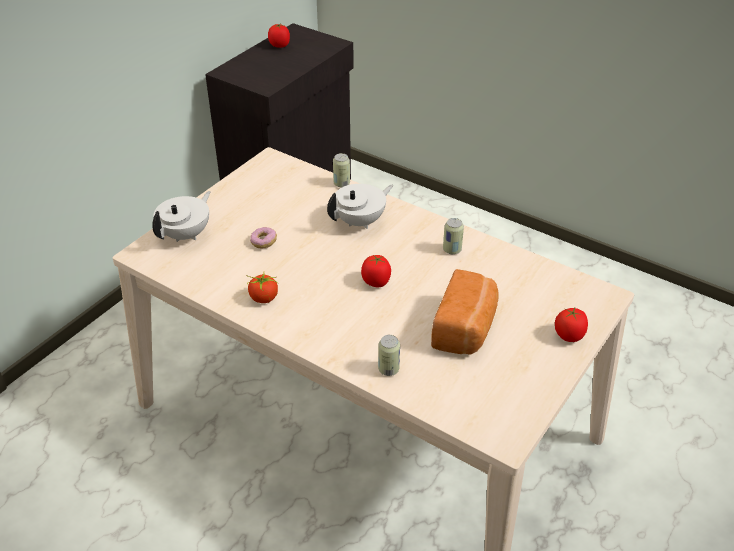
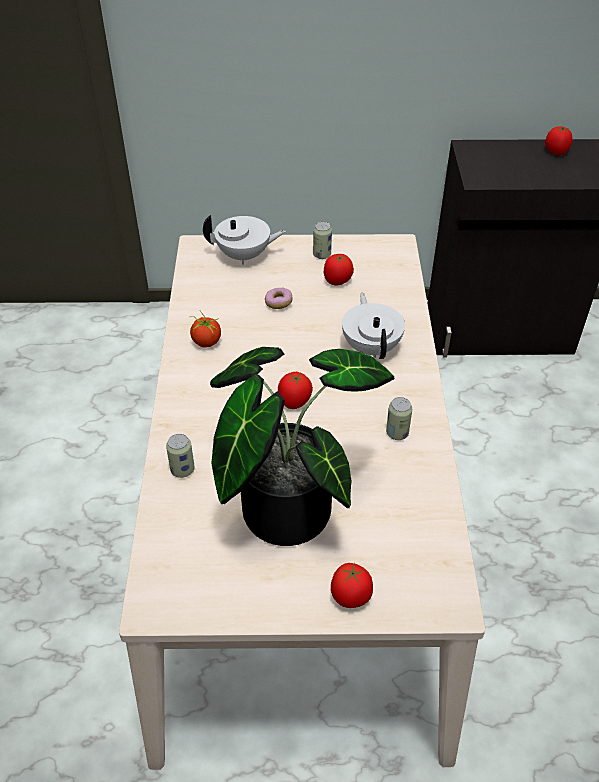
camera: 55 degrees right, 5 degrees up
white teapot [327,184,393,229] -> white teapot turned 120 degrees counterclockwise [342,292,405,359]
can [333,153,350,188] -> can moved to [313,222,332,259]
bread [431,269,499,355] -> potted plant [210,347,394,546]
none -> tomato [324,254,354,285]

